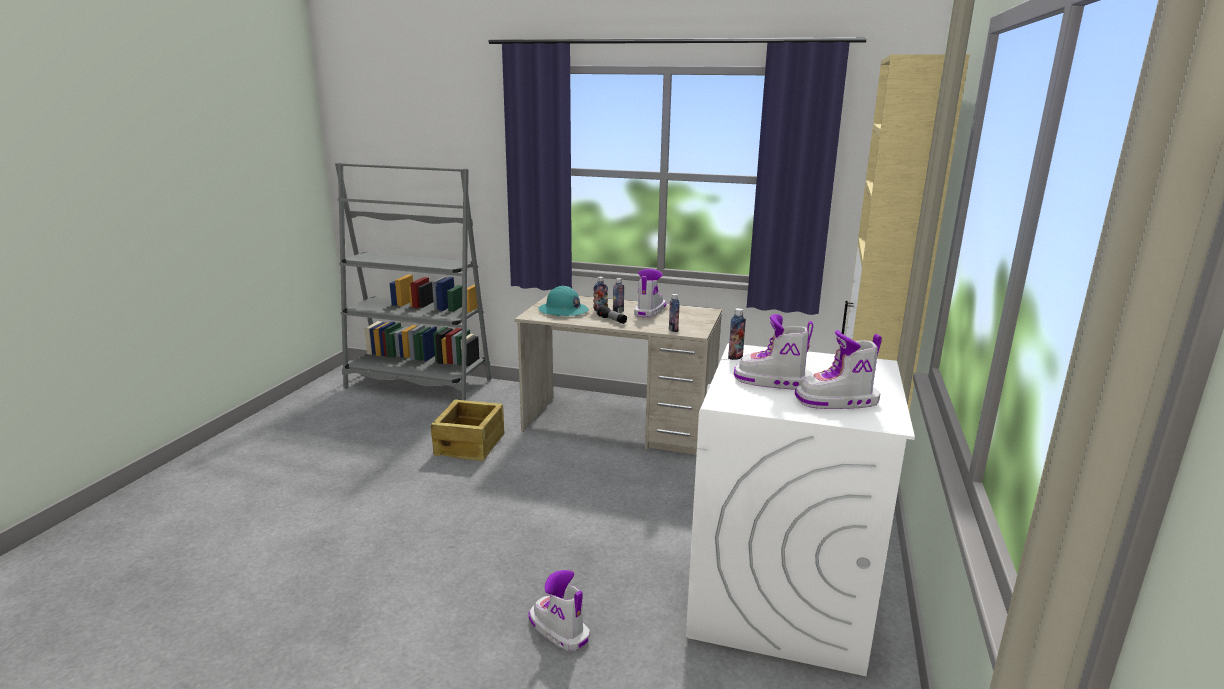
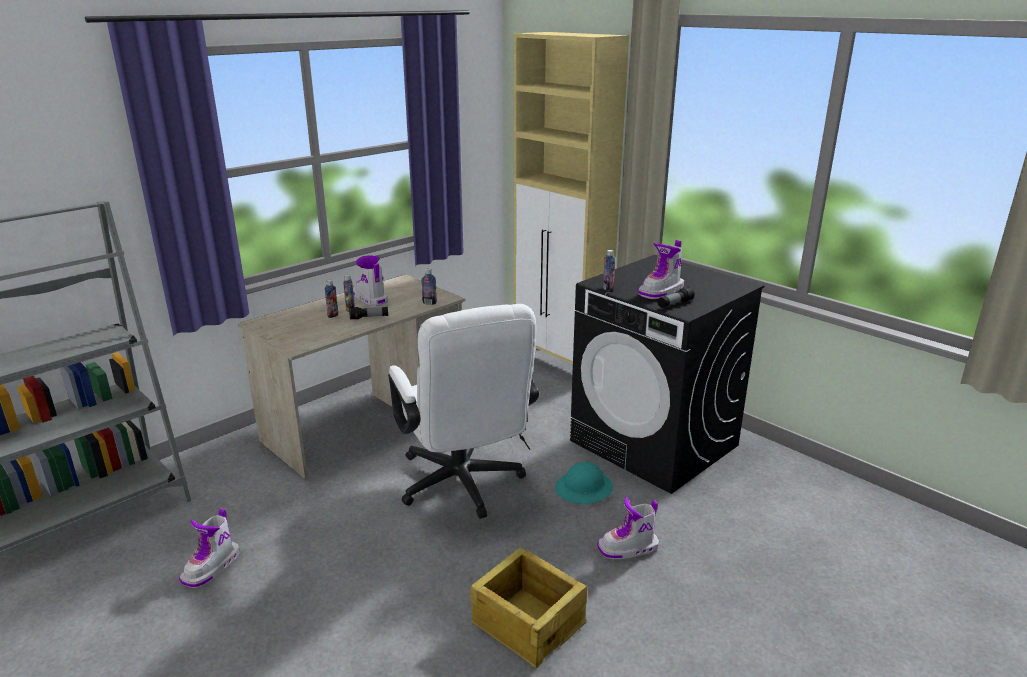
camera: 60 degrees left, 5 degrees up
crate [431,400,505,461] -> crate moved to [470,547,588,668]
turquoise hard hat [539,286,588,316] -> turquoise hard hat moved to [555,462,613,504]
white washing machine [686,343,915,676] -> black washing machine [570,255,765,494]
boot [795,330,882,409] -> boot moved to [179,508,240,588]
none -> white office chair [388,304,539,519]
none -> flashlight [657,287,695,308]

